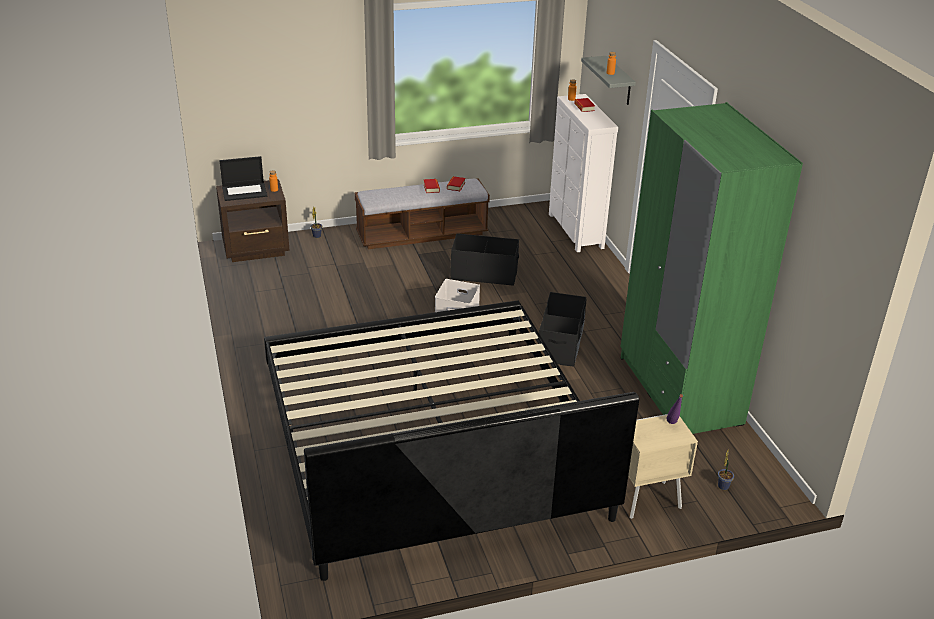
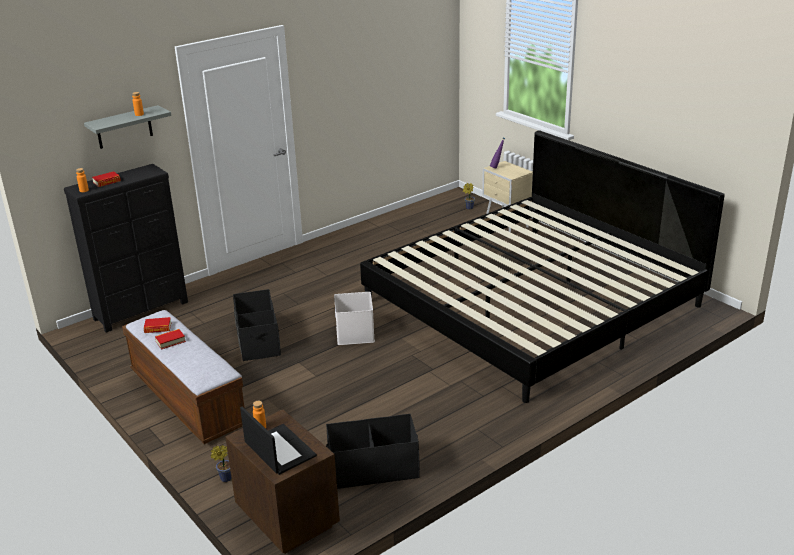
camera: 110 degrees left, 5 degrees down
black storage box [539,292,586,367] -> black storage box moved to [326,414,420,489]
white dresser [549,94,618,252] -> black dresser [64,164,188,333]
green wardrobe [620,102,803,434] -> none

